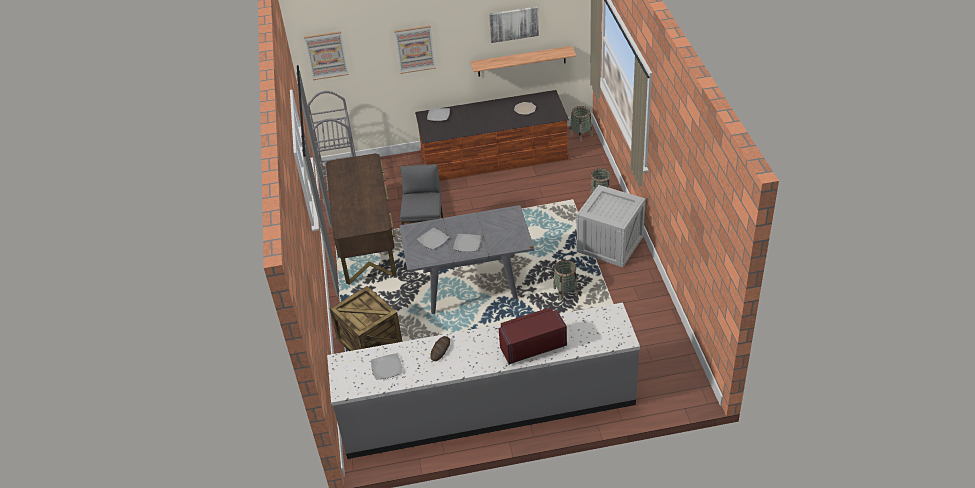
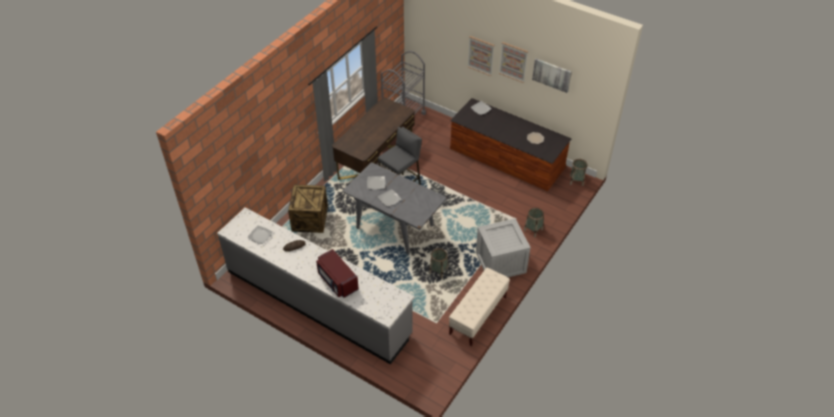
camera: 40 degrees right, 5 degrees up
picture [304,31,349,80] -> picture moved to [499,42,528,83]
shelf [470,46,576,76] -> none
red microwave [498,308,567,364] -> red microwave turned 150 degrees counterclockwise [316,249,359,298]
none -> beige bench [449,268,510,346]

